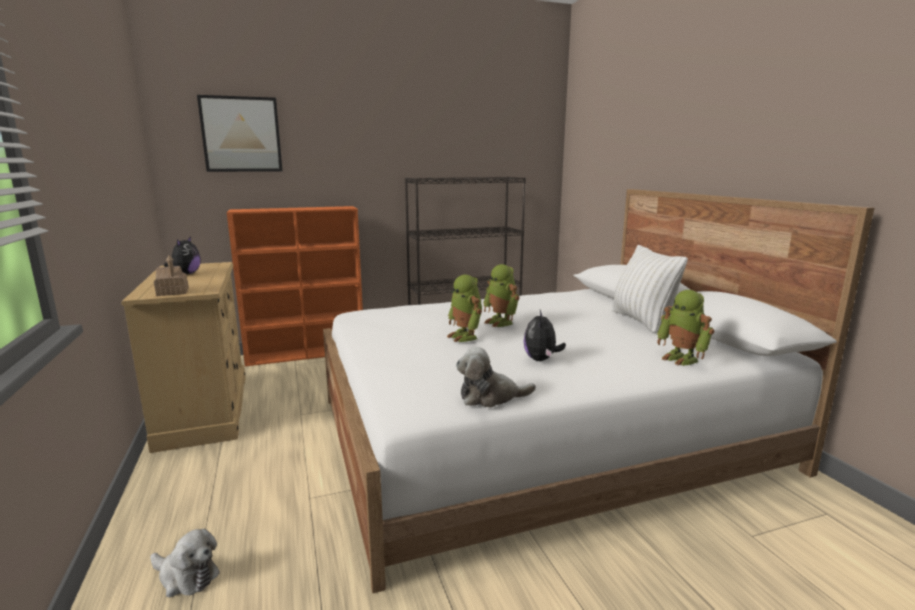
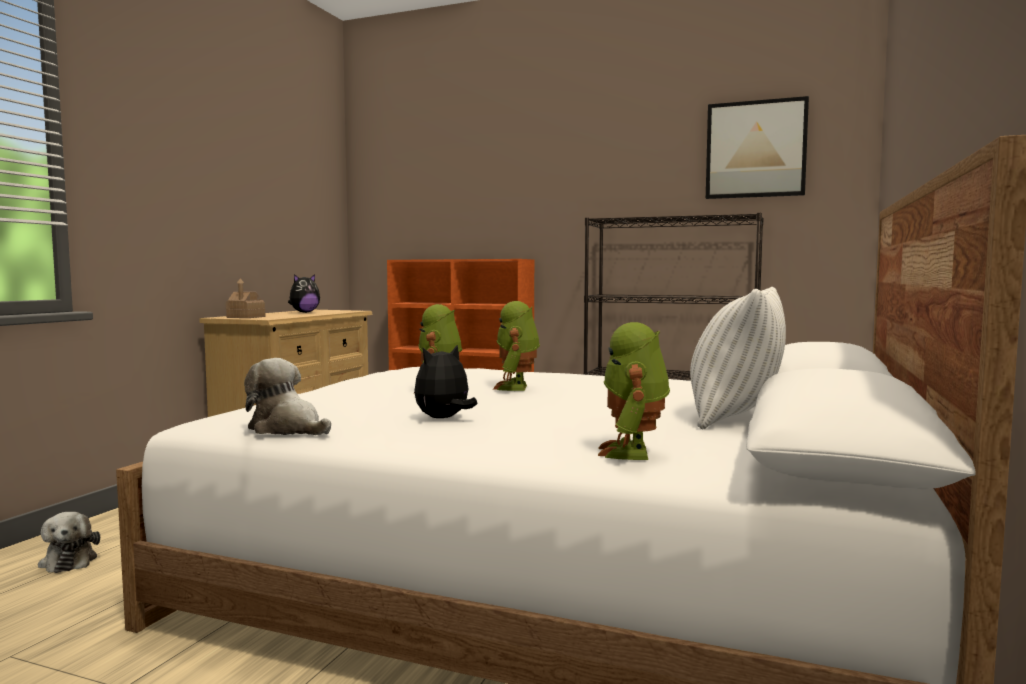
camera: 40 degrees right, 10 degrees down
picture [197,95,282,172] -> picture moved to [706,96,809,199]

